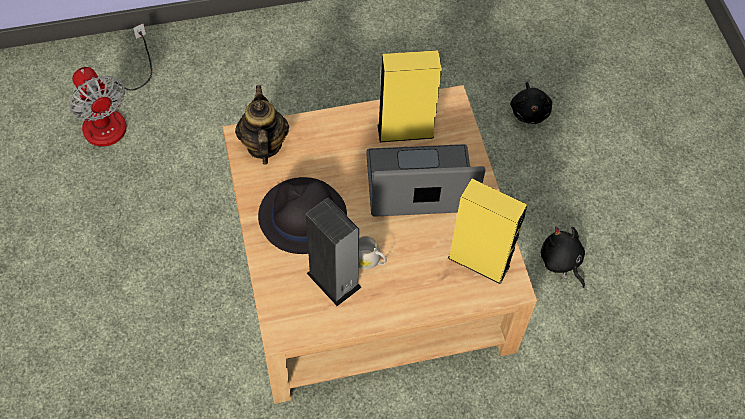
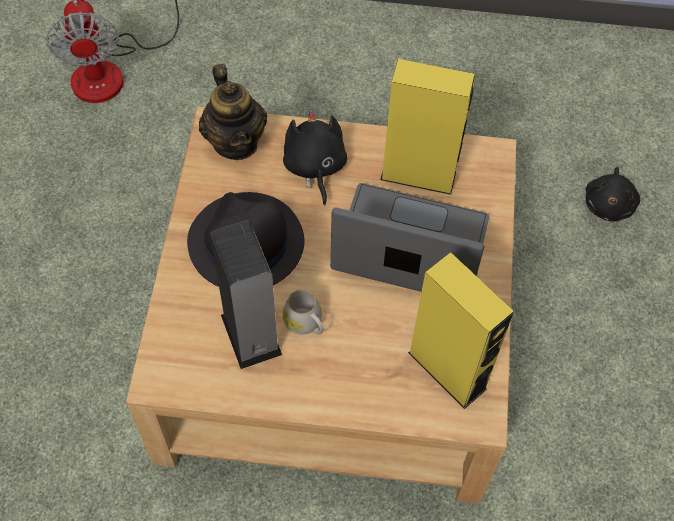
camera: 20 degrees right, 0 degrees up
teapot [235,85,289,164] -> teapot turned 150 degrees clockwise [199,64,267,160]
black plush toy [541,226,585,288] -> black plush toy moved to [283,110,347,206]

